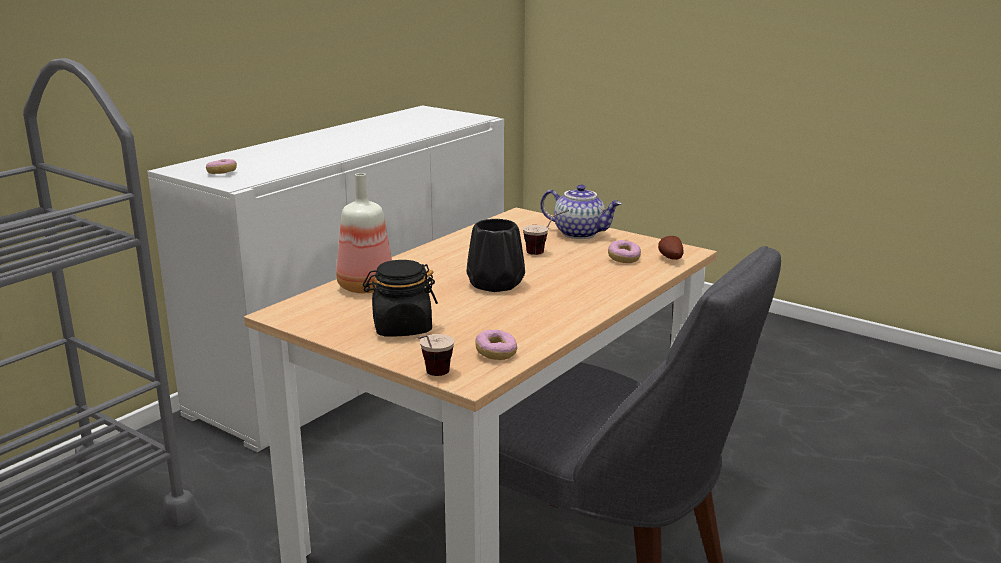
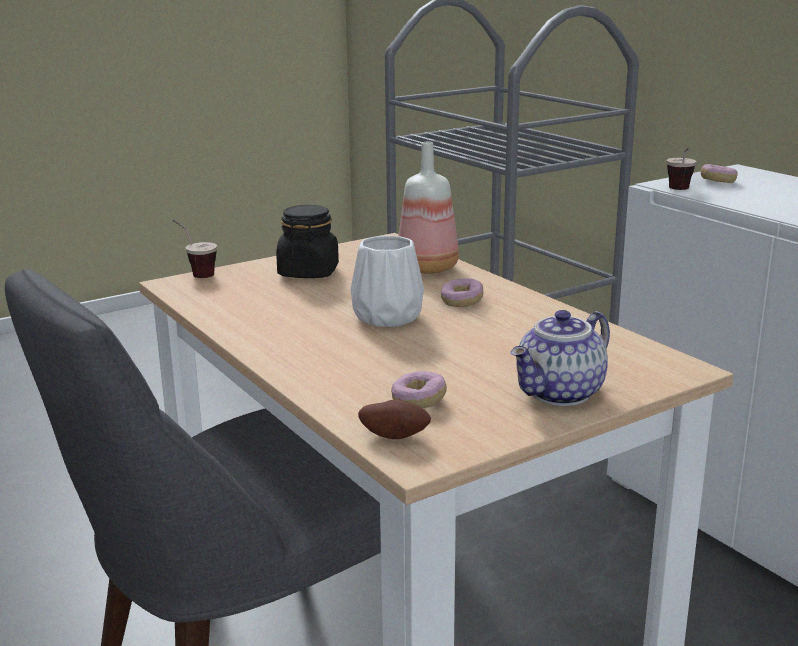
camera: 110 degrees right, 0 degrees up
black vase [466,219,525,292] -> white vase [351,236,424,327]
donut [475,330,517,360] -> donut moved to [441,278,483,307]
cup [523,210,569,255] -> cup moved to [667,148,696,190]

